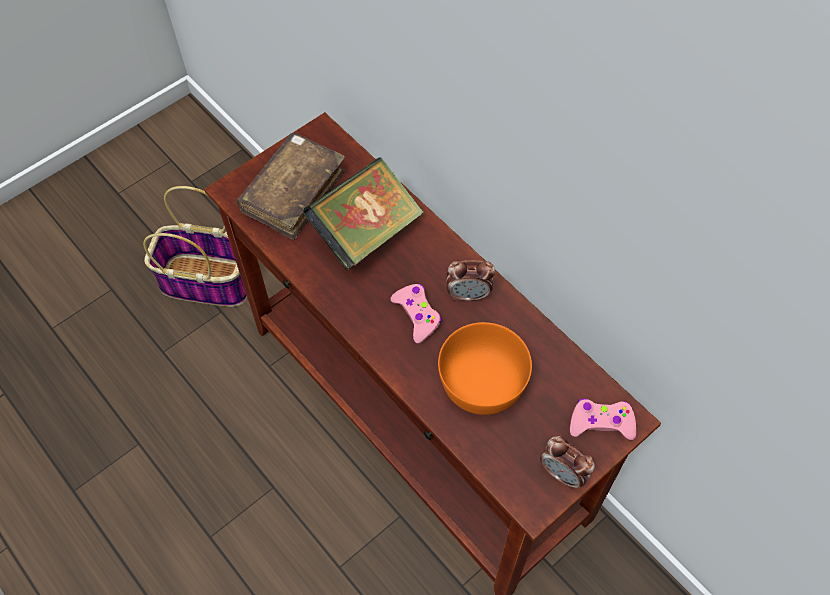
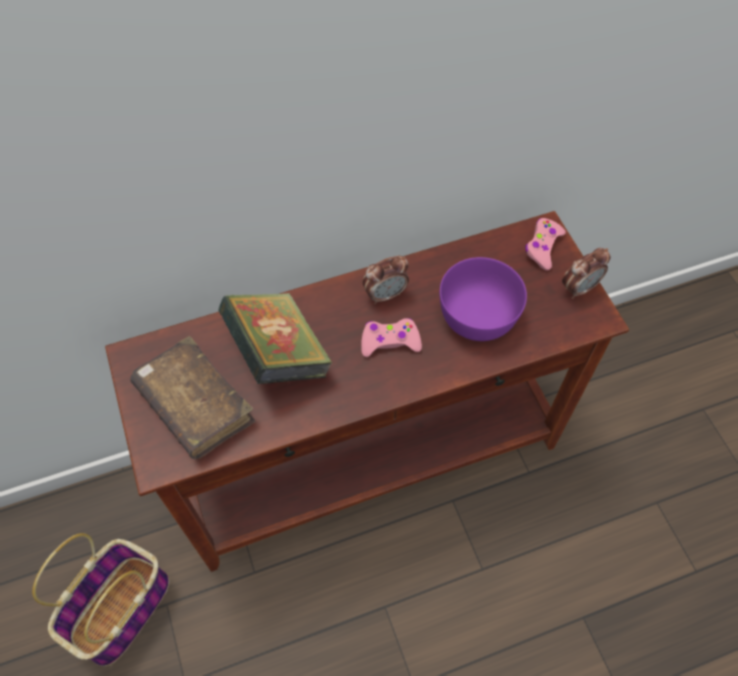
camera: 70 degrees left, 0 degrees up
orange bowl [438,322,532,415] -> purple bowl [440,257,527,341]
alarm clock [446,260,495,301] -> alarm clock turned 45 degrees clockwise [362,256,409,304]

